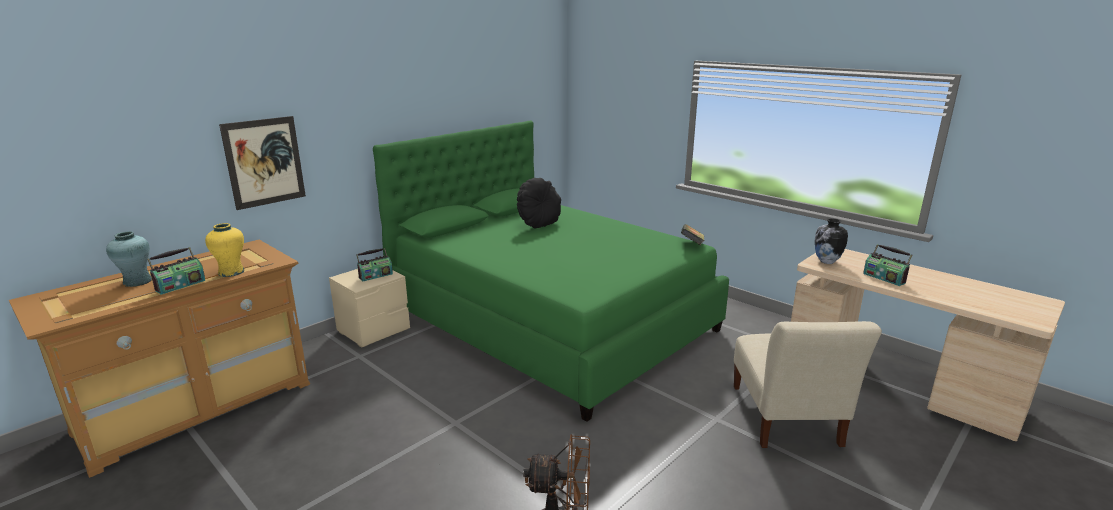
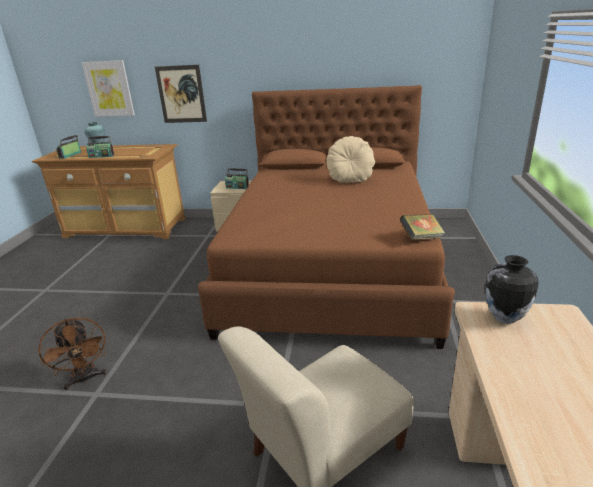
camera: 55 degrees right, 5 degrees up
yellow vase [205,223,244,277] -> none
green bed [373,121,729,422] -> brown bed [198,85,455,349]
black pillow [517,178,561,228] -> beige pillow [326,136,375,183]
radio [863,244,913,286] -> radio moved to [56,135,81,159]
none -> picture [82,60,135,117]

